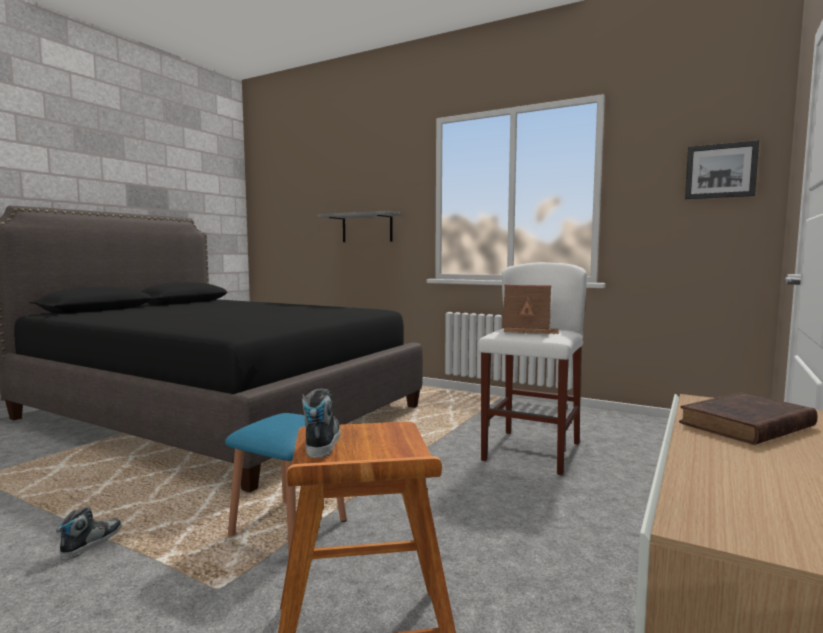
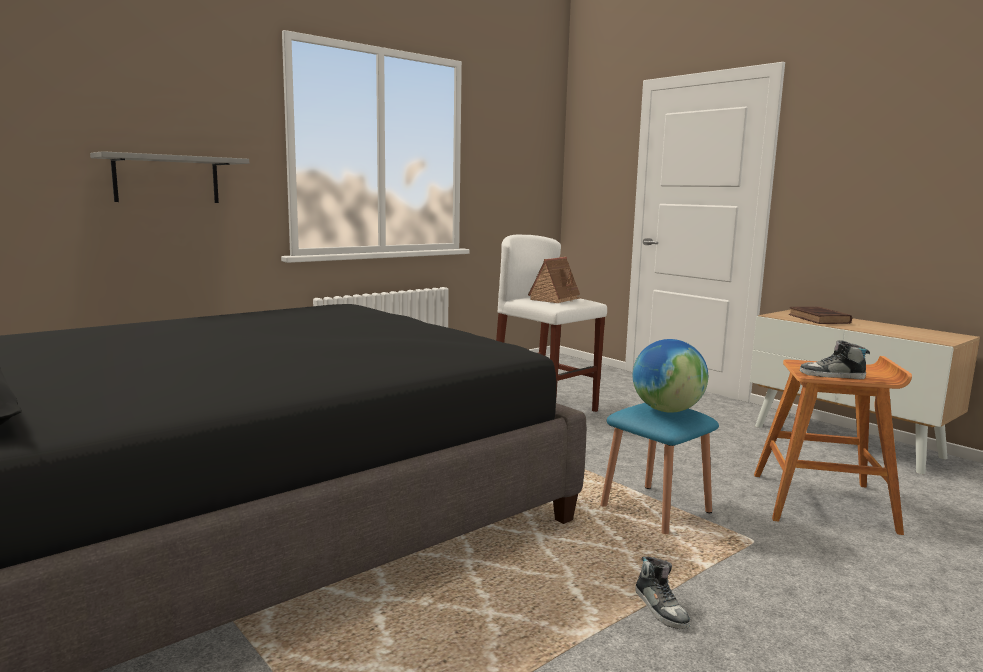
camera: 70 degrees left, 5 degrees up
shoe [56,506,122,560] -> shoe turned 150 degrees counterclockwise [635,557,690,629]
picture [685,140,759,200] -> none
none -> globe [633,339,708,413]

